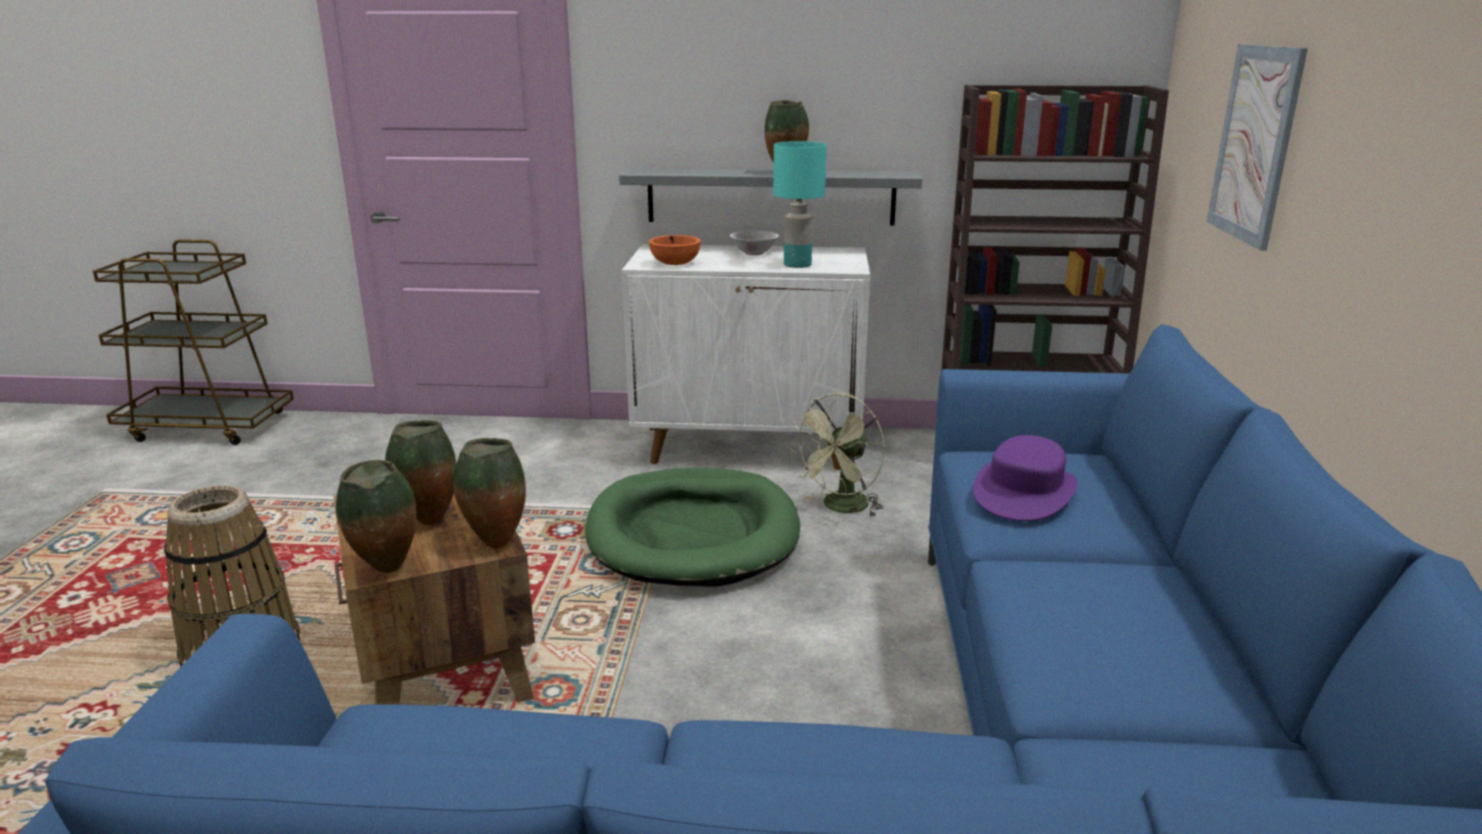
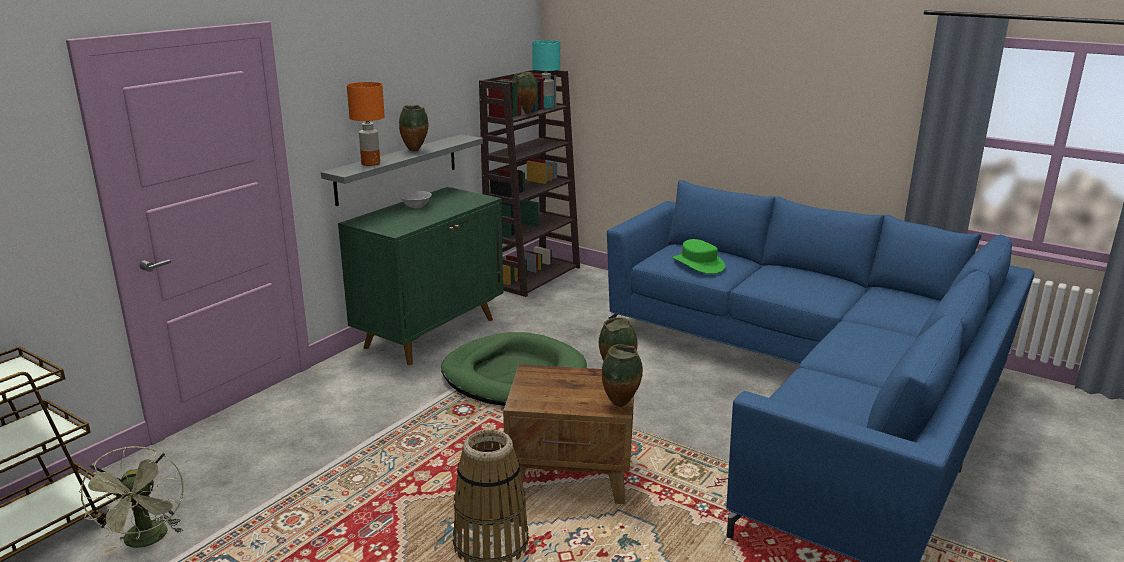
camera: 60 degrees left, 0 degrees up
vase [385,420,456,526] -> vase moved to [513,72,538,114]
white cabinet [622,244,870,470] -> green cabinet [338,187,503,365]
orange bowl [649,235,701,265] -> none
turquoise table lamp [773,141,827,268] -> turquoise table lamp moved to [532,40,560,109]
green fan [790,393,885,518] -> green fan moved to [79,446,184,553]
purple hat [973,435,1078,521] -> green hat [673,239,725,274]
picture [1207,44,1308,251] -> none
none -> orange table lamp [347,82,385,166]

